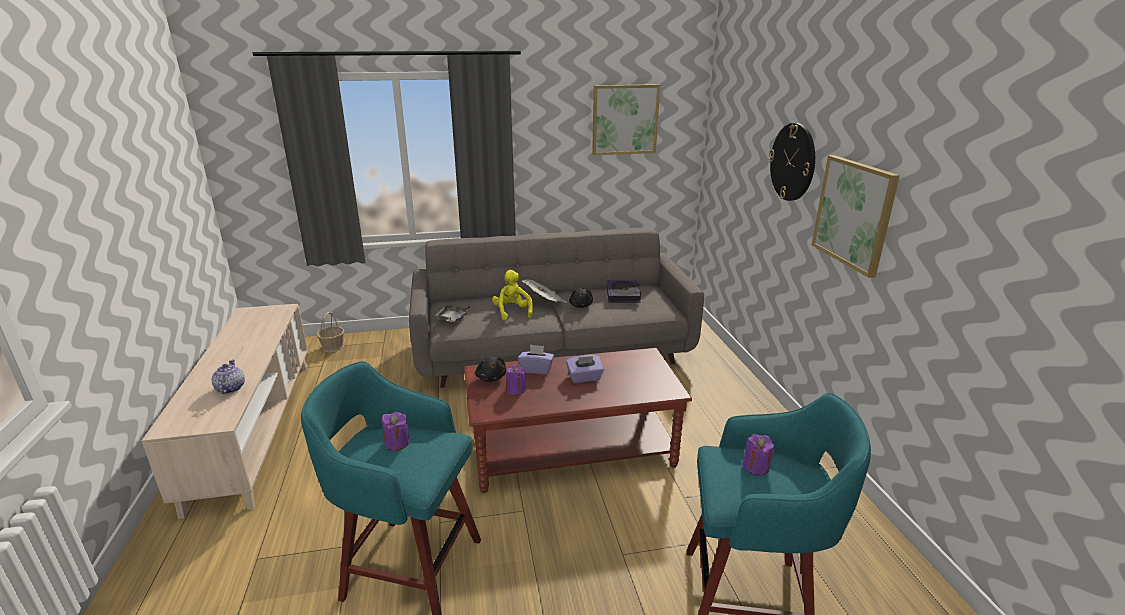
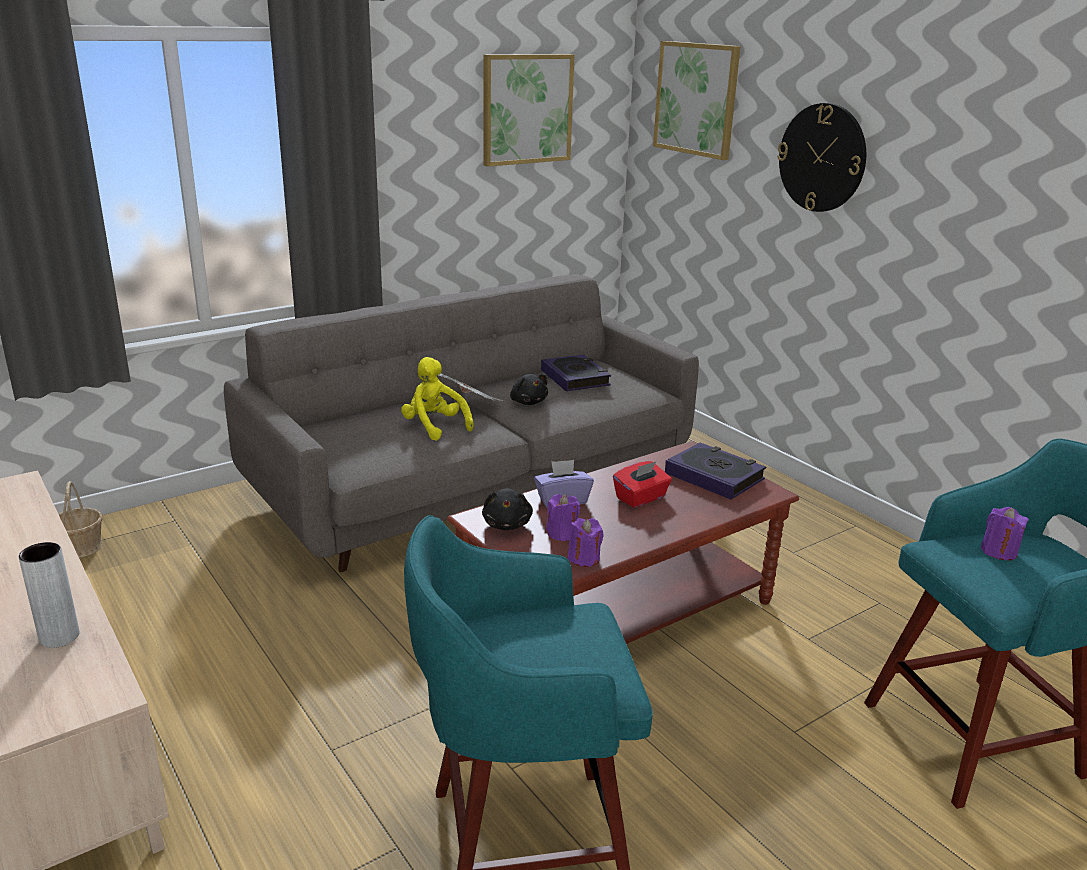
camera: 25 degrees left, 0 degrees up
teapot [211,359,245,394] -> grey vase [19,542,79,648]
purple candle [382,412,410,451] -> purple candle moved to [568,518,603,567]
grey tray [435,305,470,322] -> none
black plush toy [475,356,506,382] -> black plush toy turned 45 degrees clockwise [482,488,533,530]
purple tissue box [566,355,604,383] -> red tissue box [613,461,672,508]
picture [812,155,900,278] -> picture moved to [653,41,741,160]
none -> book [665,443,766,500]

